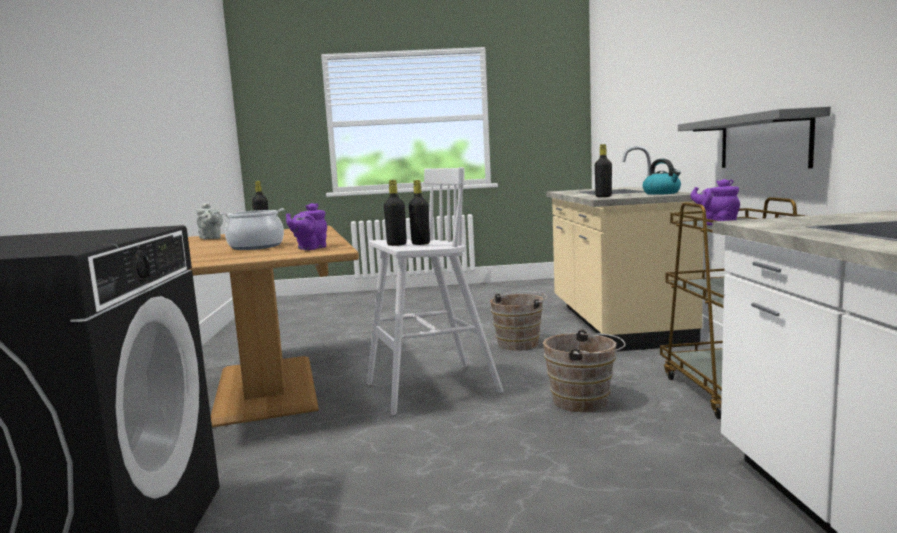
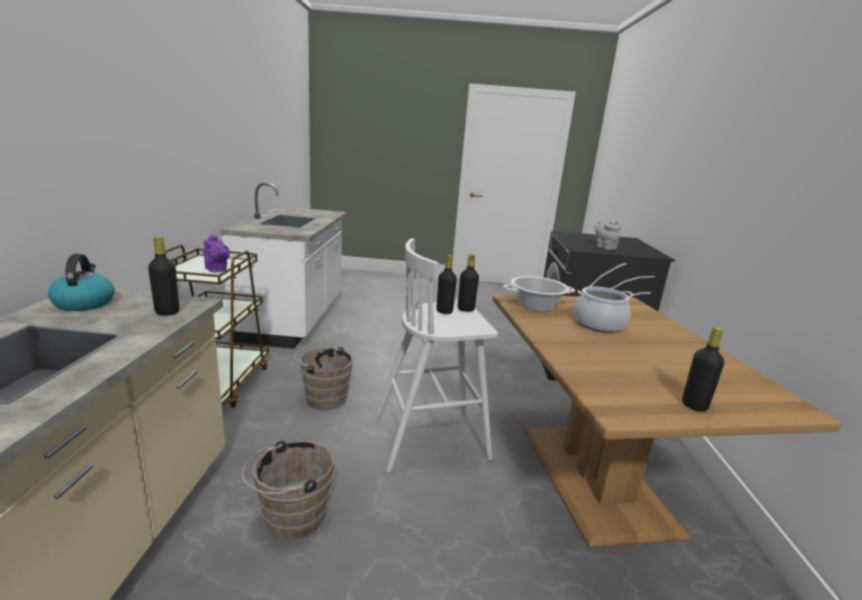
camera: 175 degrees left, 10 degrees up
grey teapot [197,203,223,239] -> grey teapot moved to [594,220,621,250]
purple teapot [286,203,327,250] -> cooking pot [503,276,575,312]
grey shelf [678,106,831,168] -> none

